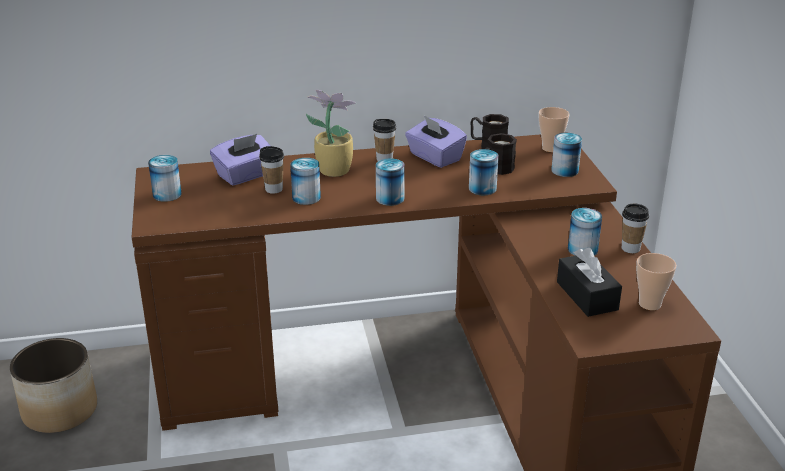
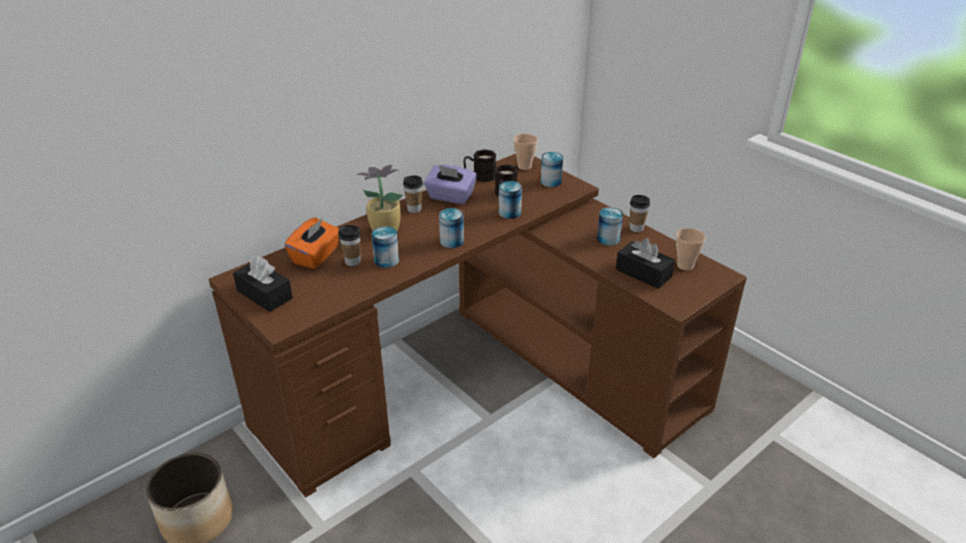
camera: 30 degrees left, 5 degrees up
can [148,155,182,202] -> black tissue box [233,256,293,312]
purple tissue box [210,134,271,186] -> orange tissue box [285,217,339,269]

